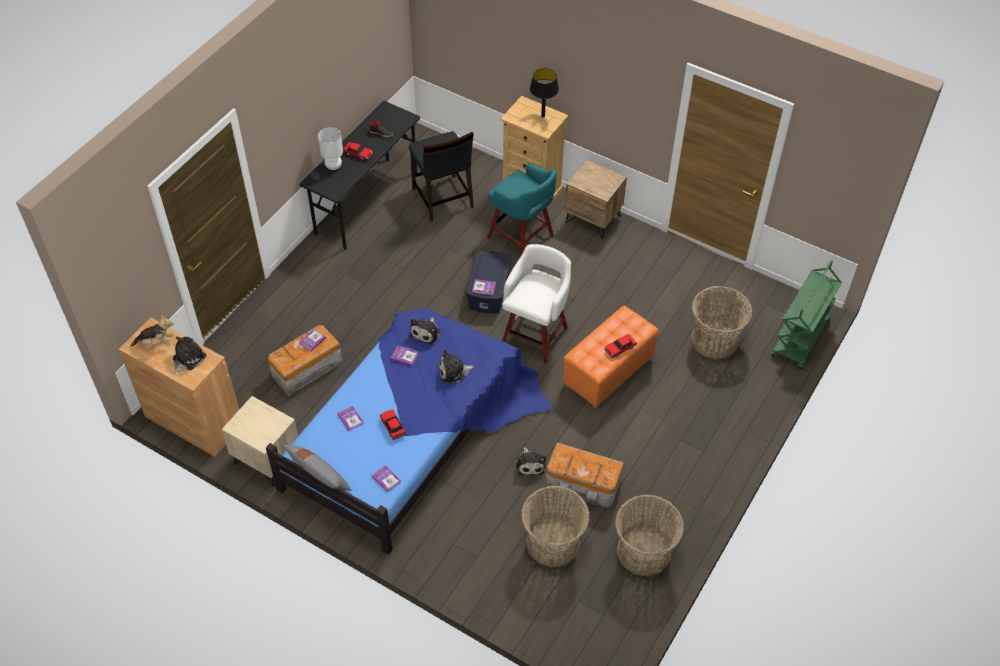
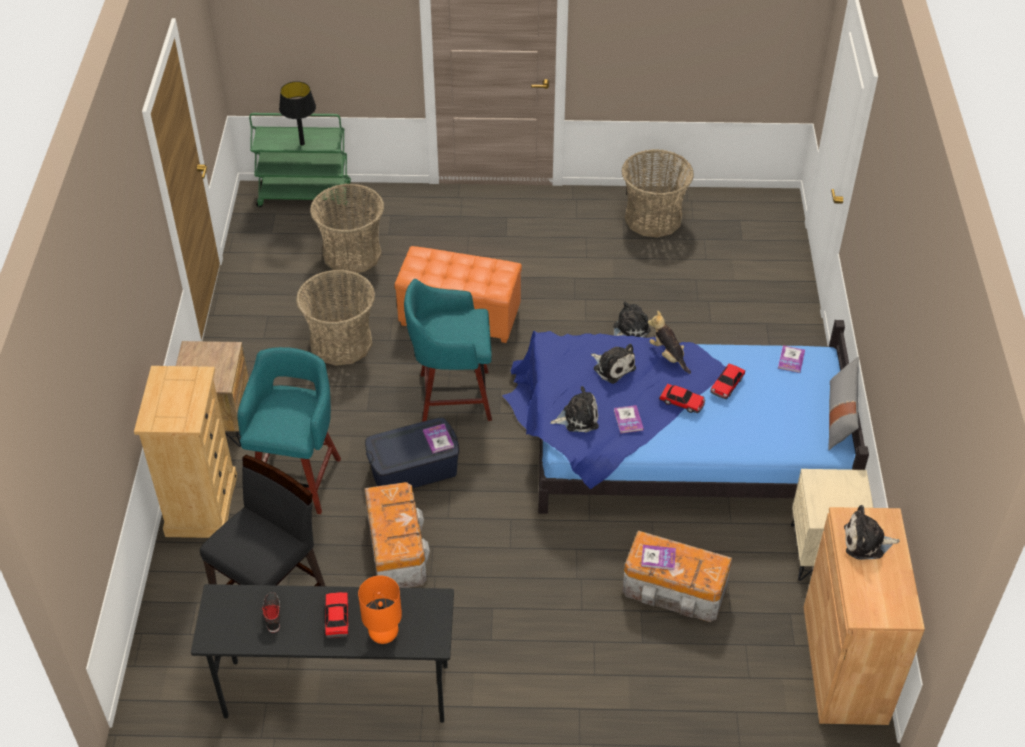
camera: 120 degrees left, 5 degrees down
plush toy [131,315,174,348] -> plush toy moved to [648,310,691,374]
white table lamp [318,127,343,170] -> orange table lamp [358,575,402,644]
book [337,406,364,431] -> none
white stool [502,244,571,364] -> turquoise stool [404,279,492,422]
basket [521,486,590,567] -> basket moved to [296,269,375,366]
black table lamp [530,68,559,117] -> black table lamp moved to [279,81,316,146]
storage box [546,442,624,508] -> storage box moved to [364,482,430,588]
toy car [605,334,637,358] -> toy car moved to [659,384,705,413]

